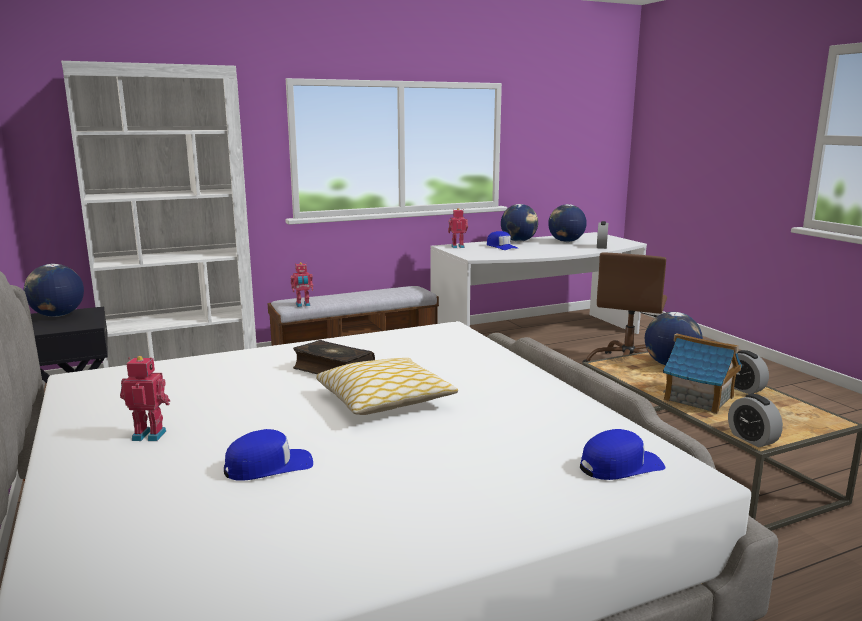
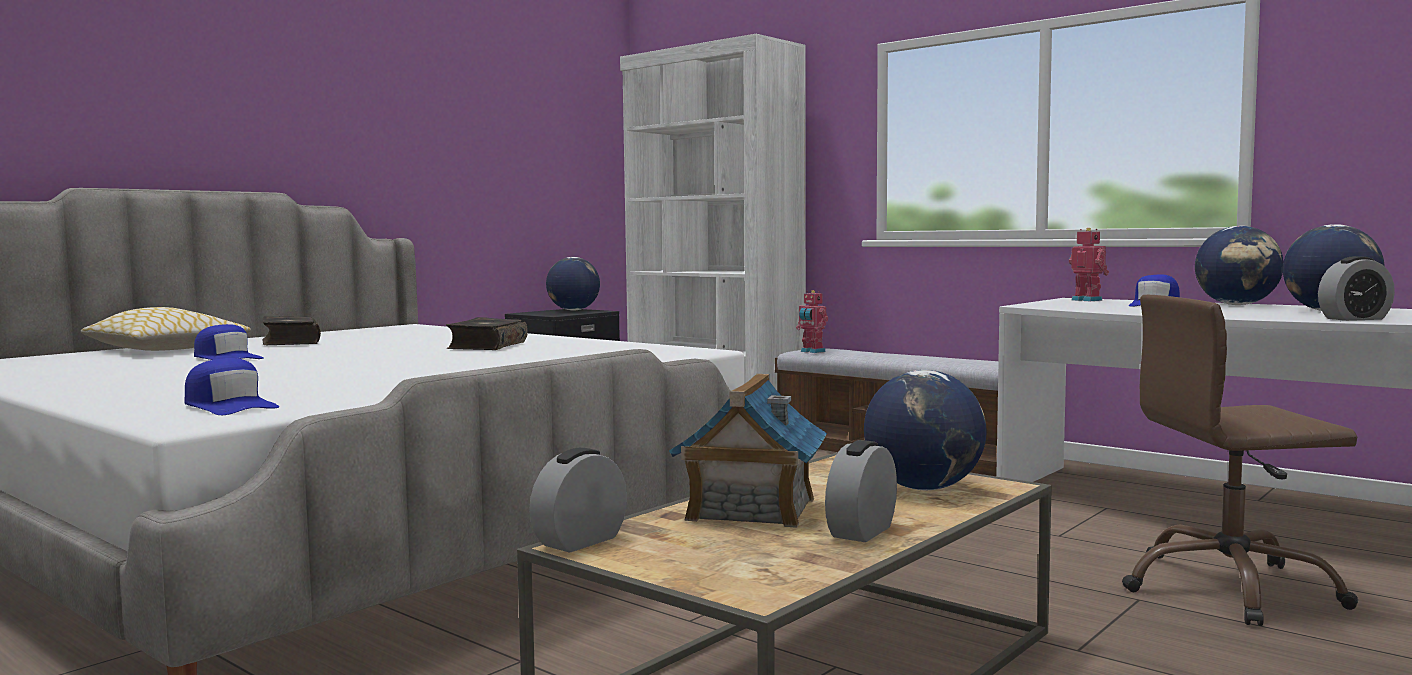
camera: 65 degrees right, 10 degrees down
toy robot [120,356,170,441] -> book [262,316,321,345]
pillow [316,358,458,415] -> pillow moved to [81,307,251,351]

